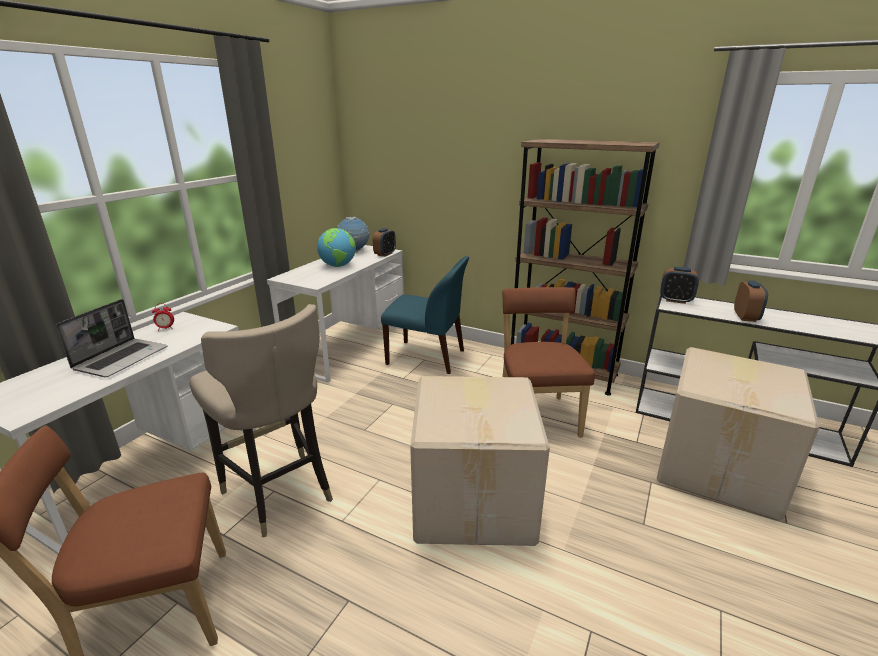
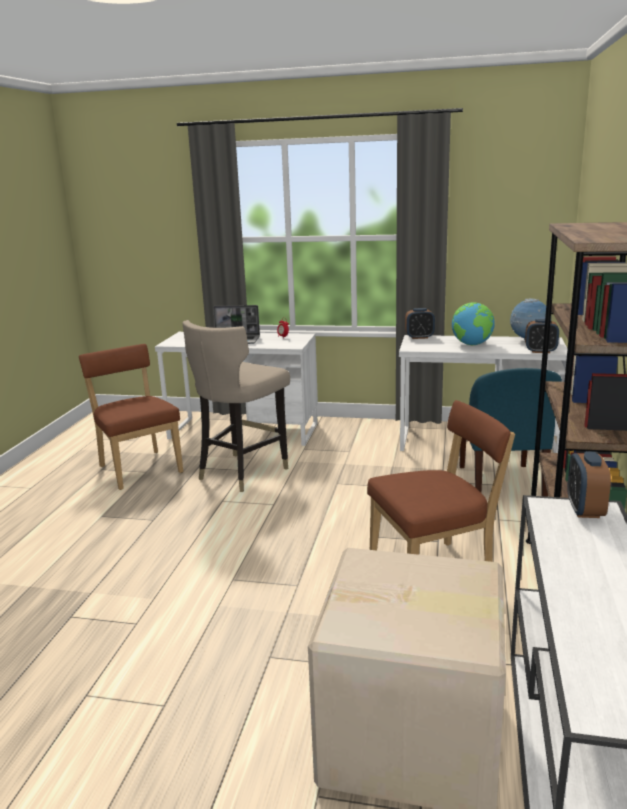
camera: 75 degrees right, 5 degrees down
cardboard box [410,376,550,546] -> none
alarm clock [734,280,768,322] -> alarm clock moved to [405,308,435,339]

